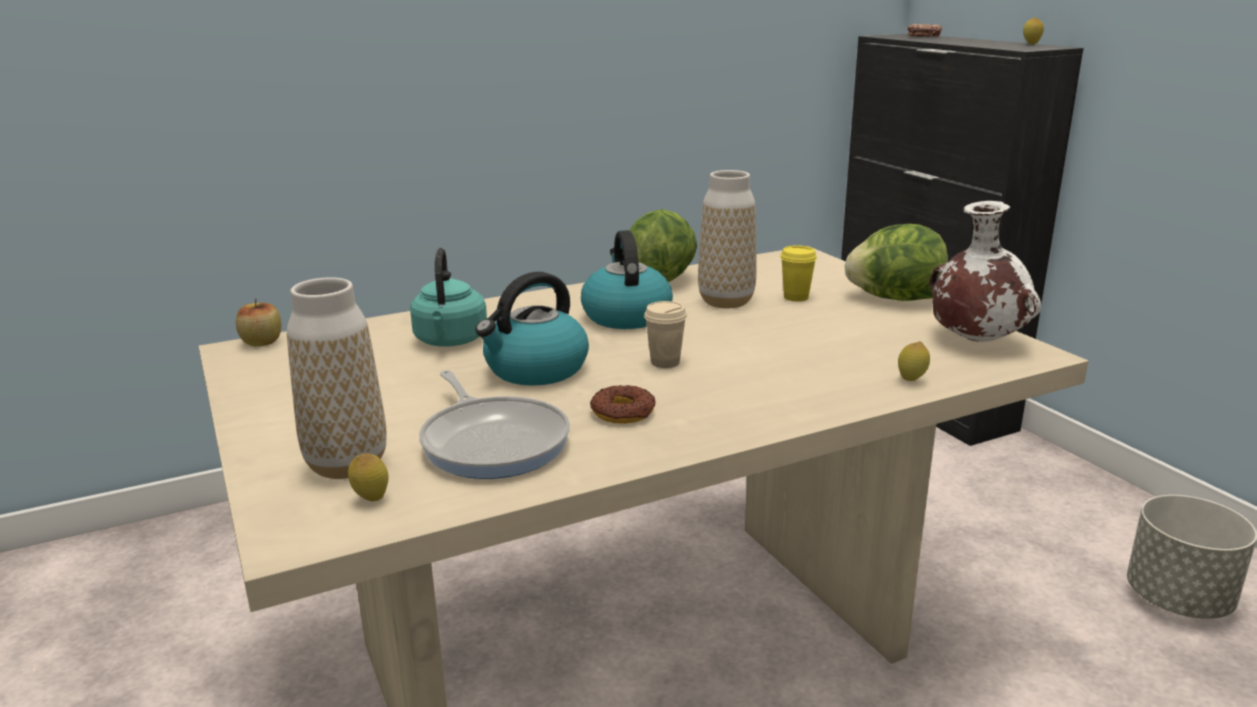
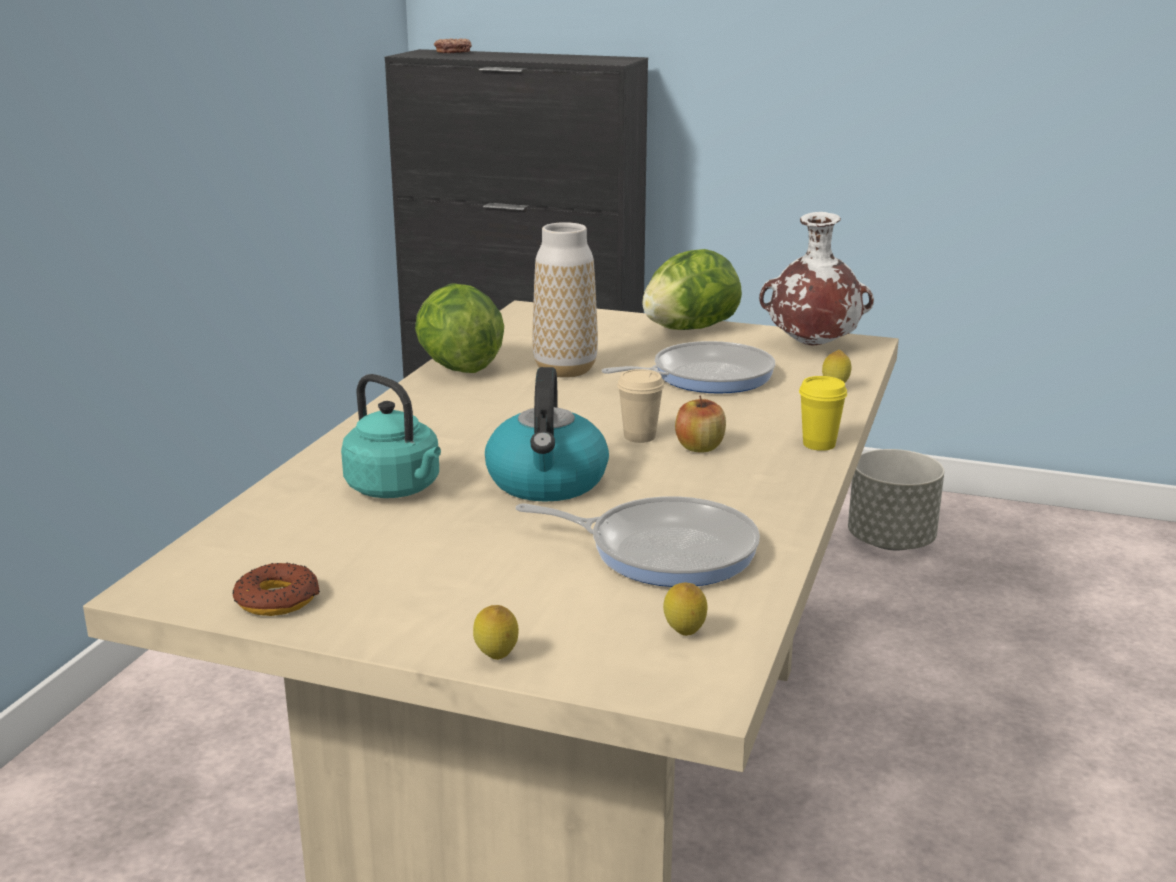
camera: 45 degrees left, 0 degrees up
apple [236,299,281,347] -> apple moved to [675,395,726,453]
vase [287,277,387,479] -> none
kettle [581,230,673,329] -> none
donut [590,385,656,424] -> donut moved to [233,562,320,616]
yellow cup [780,245,817,302] -> yellow cup moved to [799,376,847,451]
lemon [1023,17,1044,45] -> lemon moved to [473,605,519,660]
none -> frying pan [602,341,775,394]

